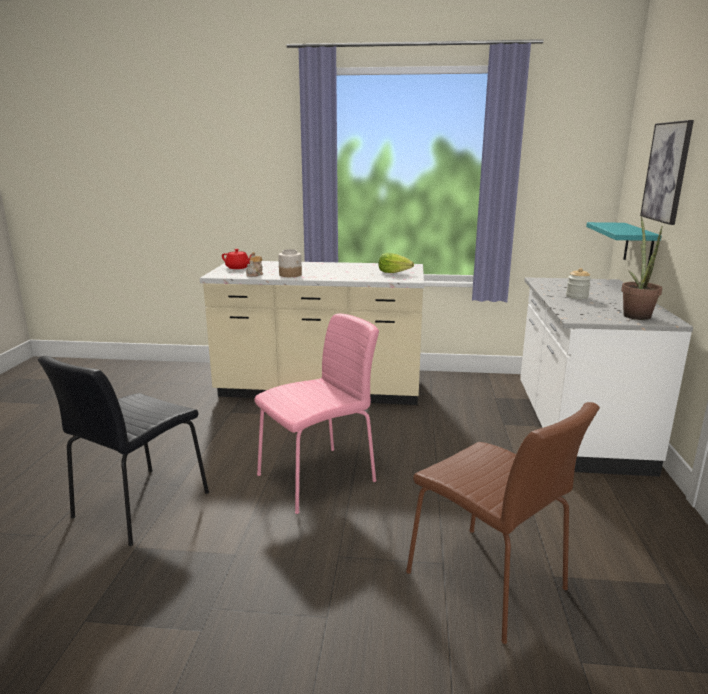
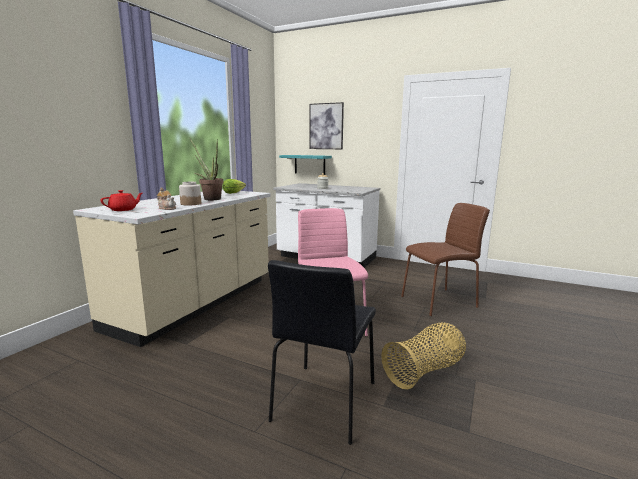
camera: 70 degrees left, 5 degrees down
black chair [38,356,209,546] -> black chair turned 60 degrees clockwise [268,260,376,445]
potted plant [621,217,663,320] -> potted plant moved to [189,138,223,200]
none -> basket [381,322,466,389]

